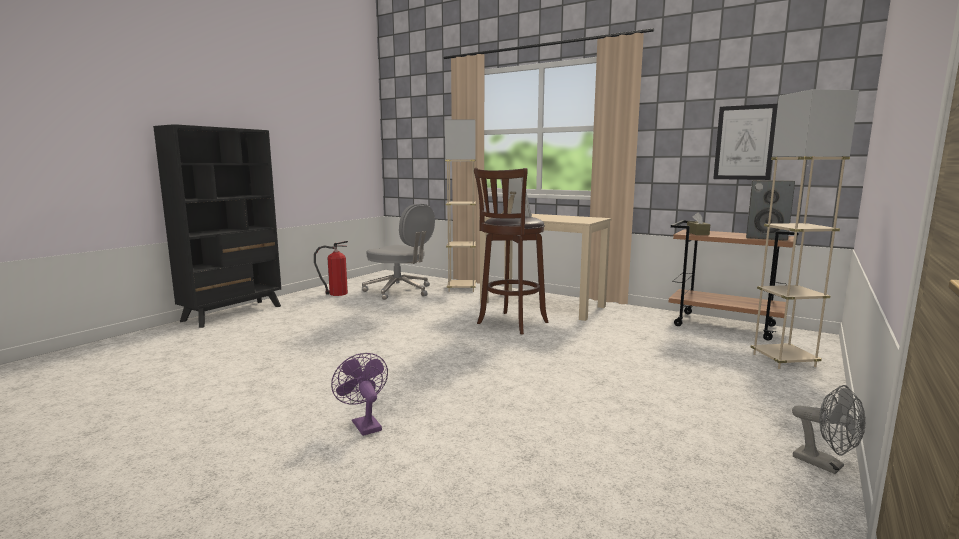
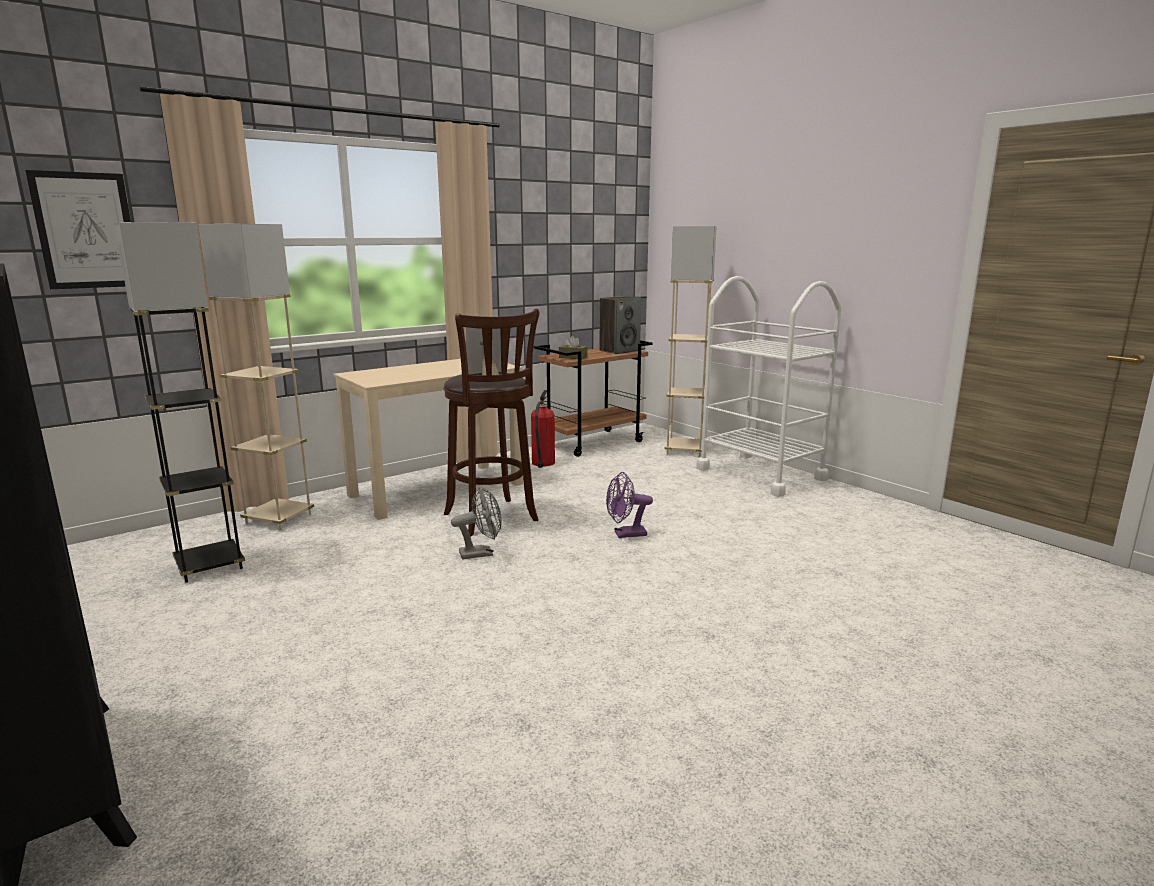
camera: 70 degrees left, 5 degrees up
fire extinguisher [314,241,348,296] -> fire extinguisher moved to [531,390,555,468]
purple fan [331,353,388,436] -> purple fan moved to [606,472,653,538]
grey office chair [362,204,435,300] -> grey floor lamp [114,222,245,583]
picture [713,104,778,180] -> picture moved to [25,170,131,289]
grey fan [792,385,866,474] -> grey fan moved to [451,487,502,559]
none -> white cart [696,276,842,497]

